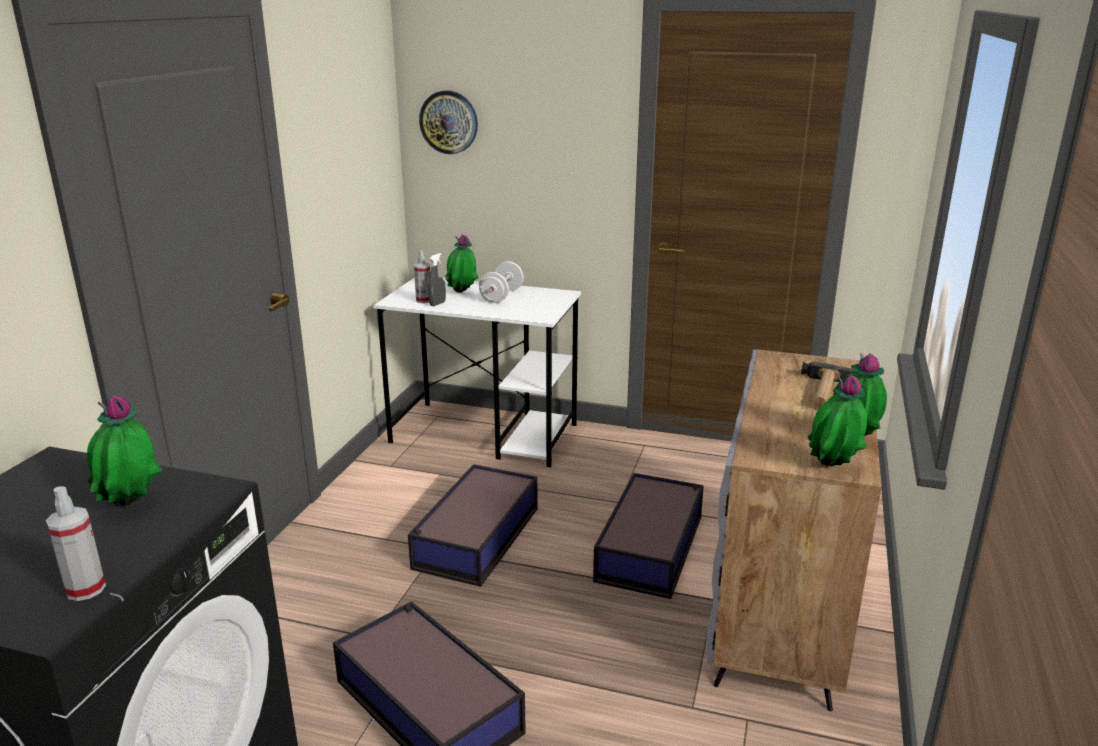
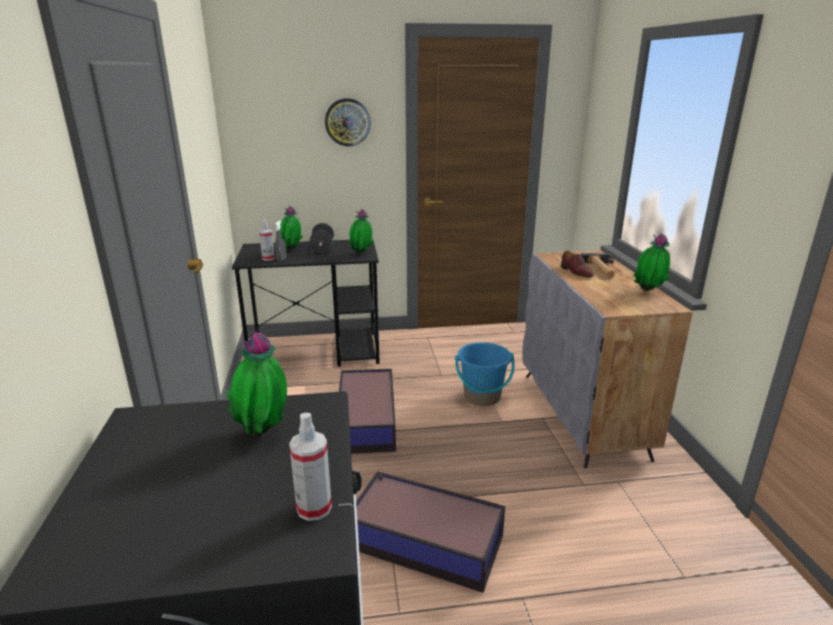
camera: 25 degrees left, 0 degrees up
white desk [373,277,581,467] -> black desk [232,240,380,367]
wall clock [419,90,478,154] -> wall clock moved to [325,98,371,146]
white dumbbell [479,261,524,303] -> black dumbbell [309,223,334,253]
storage box [593,473,704,599] -> blue bucket [455,342,515,406]
potted plant [807,375,867,466] -> potted plant moved to [348,209,374,254]
none -> brown shoe [561,250,594,278]

